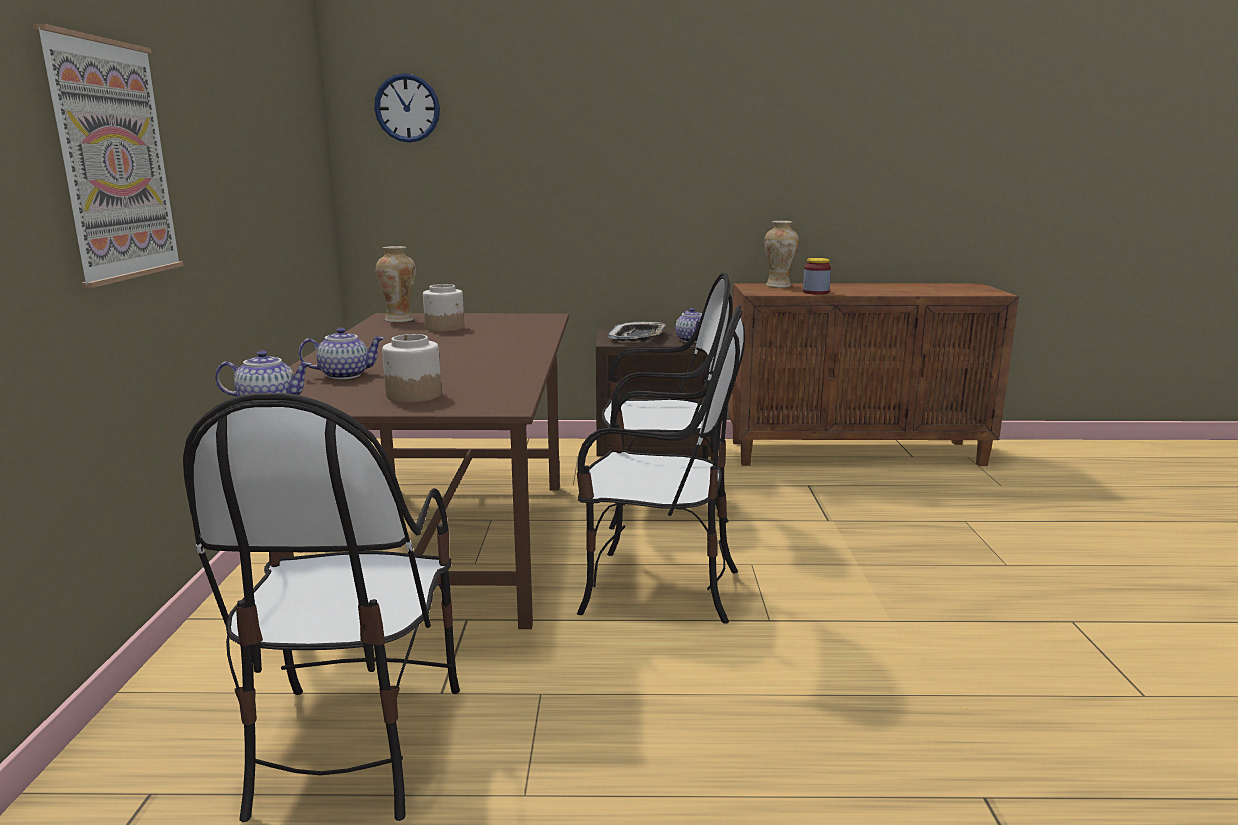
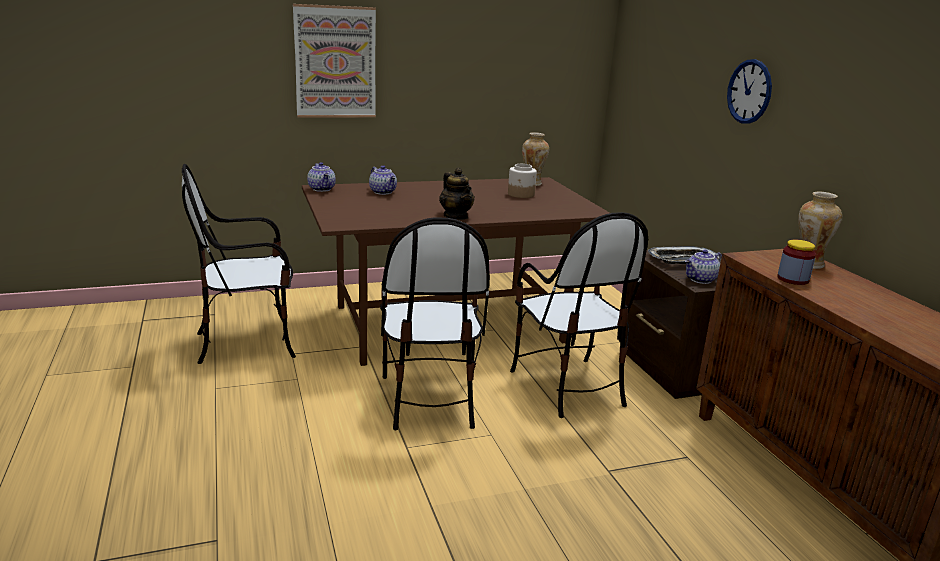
camera: 70 degrees right, 5 degrees up
wall clock [374,73,440,143] -> wall clock moved to [727,59,772,124]
jar [382,334,441,403] -> none
none -> teapot [439,168,474,220]

